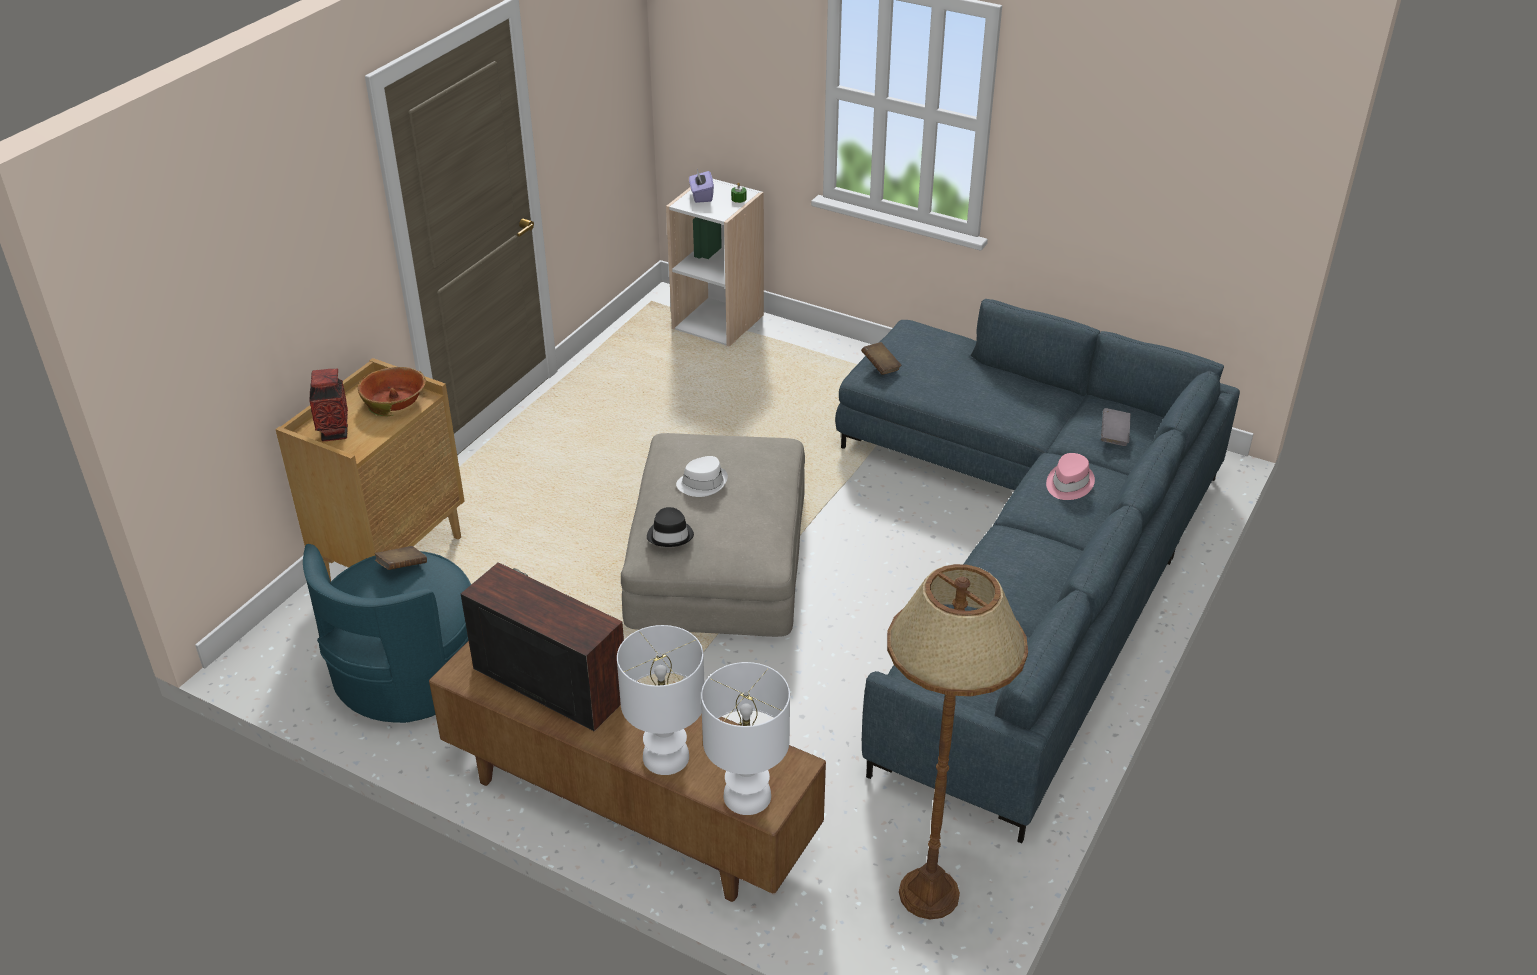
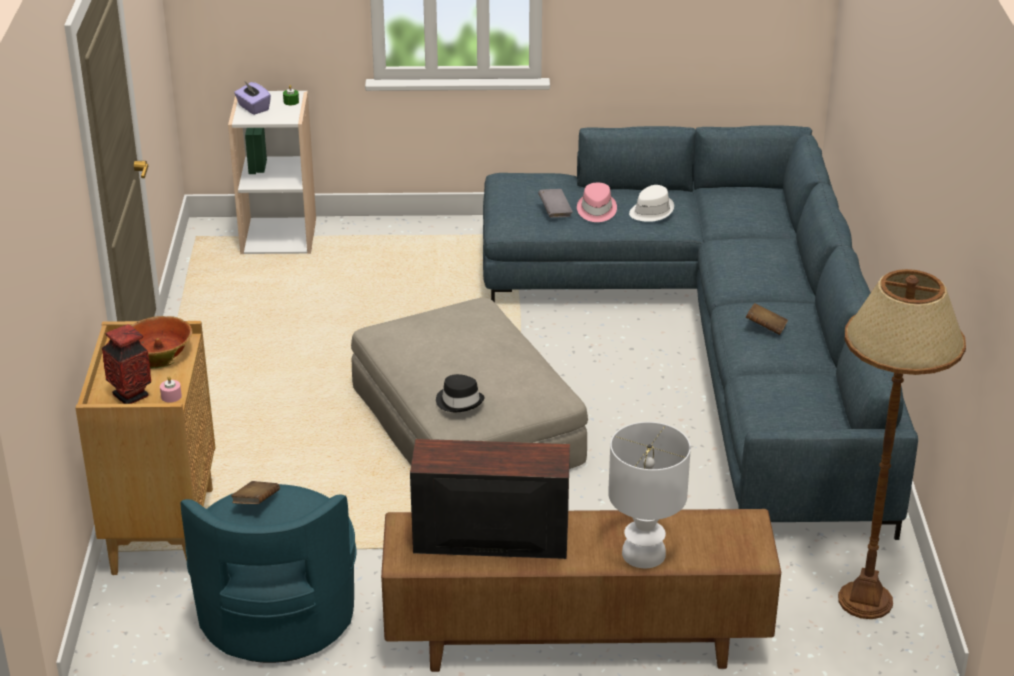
camera: 30 degrees left, 5 degrees down
white hat [676,456,728,497] -> white hat moved to [629,185,674,222]
white table lamp [701,662,790,815] -> none
brown book [861,342,902,375] -> brown book moved to [746,303,788,335]
pink hat [1046,453,1095,500] -> pink hat moved to [577,183,617,222]
grey book [1101,408,1131,446] -> grey book moved to [538,189,573,218]
none -> pink candle [160,376,182,403]

